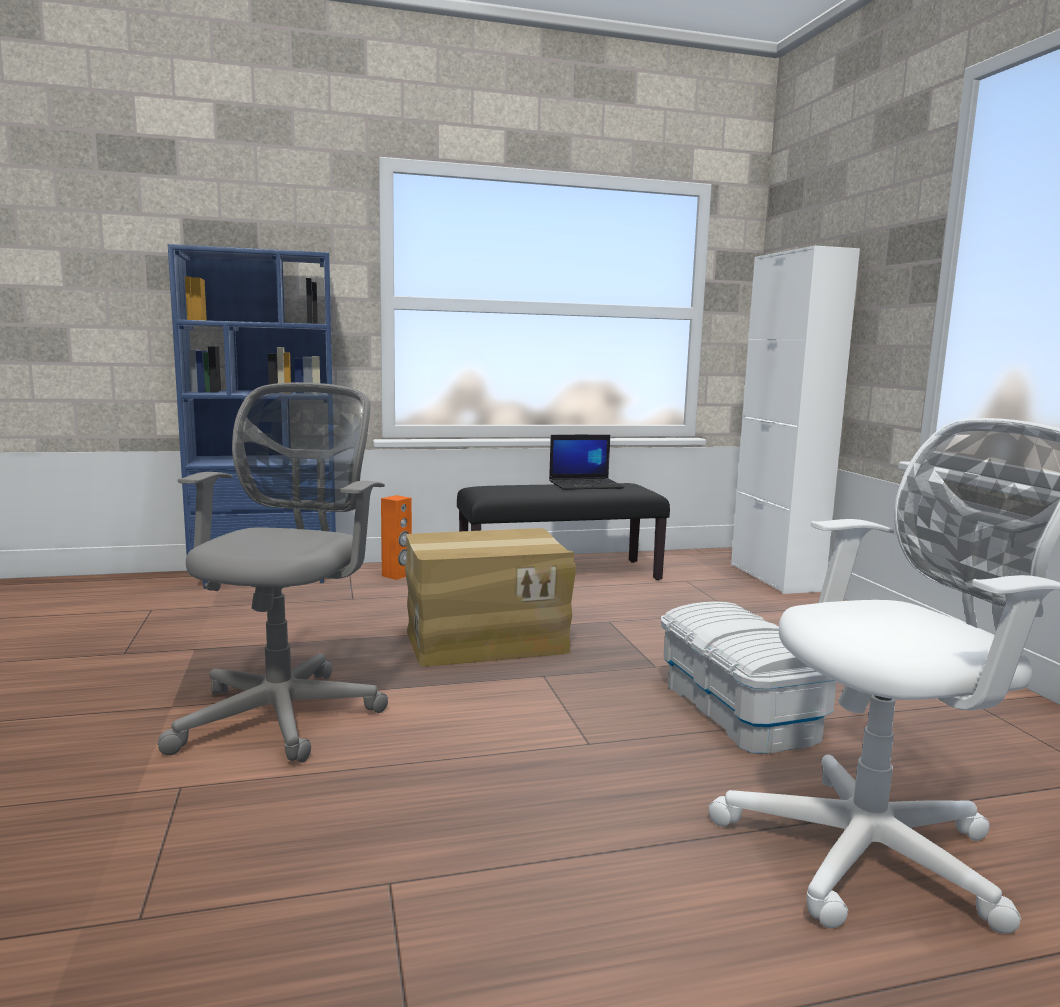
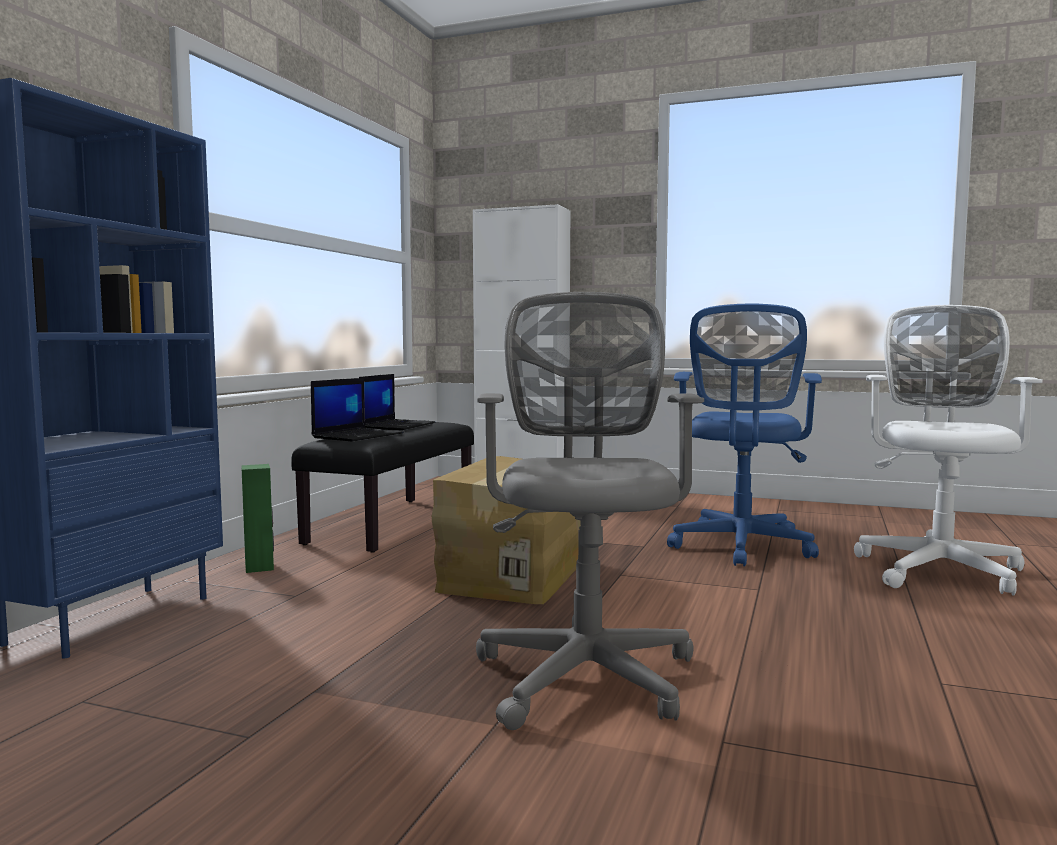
camera: 55 degrees left, 5 degrees down
grey office chair [157,382,388,763] -> grey office chair turned 45 degrees clockwise [476,292,704,730]
orange speaker [381,495,412,580] -> green speaker [241,464,274,573]
white storage box [661,602,836,754] -> blue office chair [667,304,822,566]
none -> laptop [311,378,404,442]

